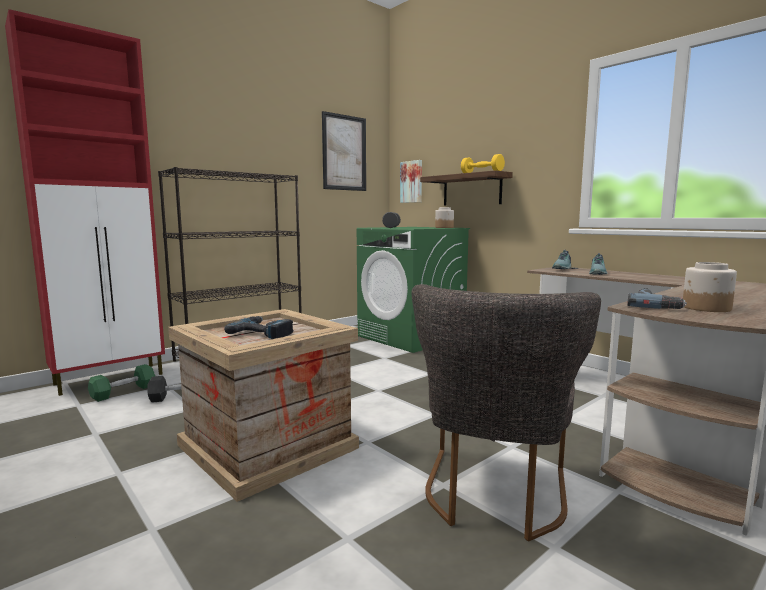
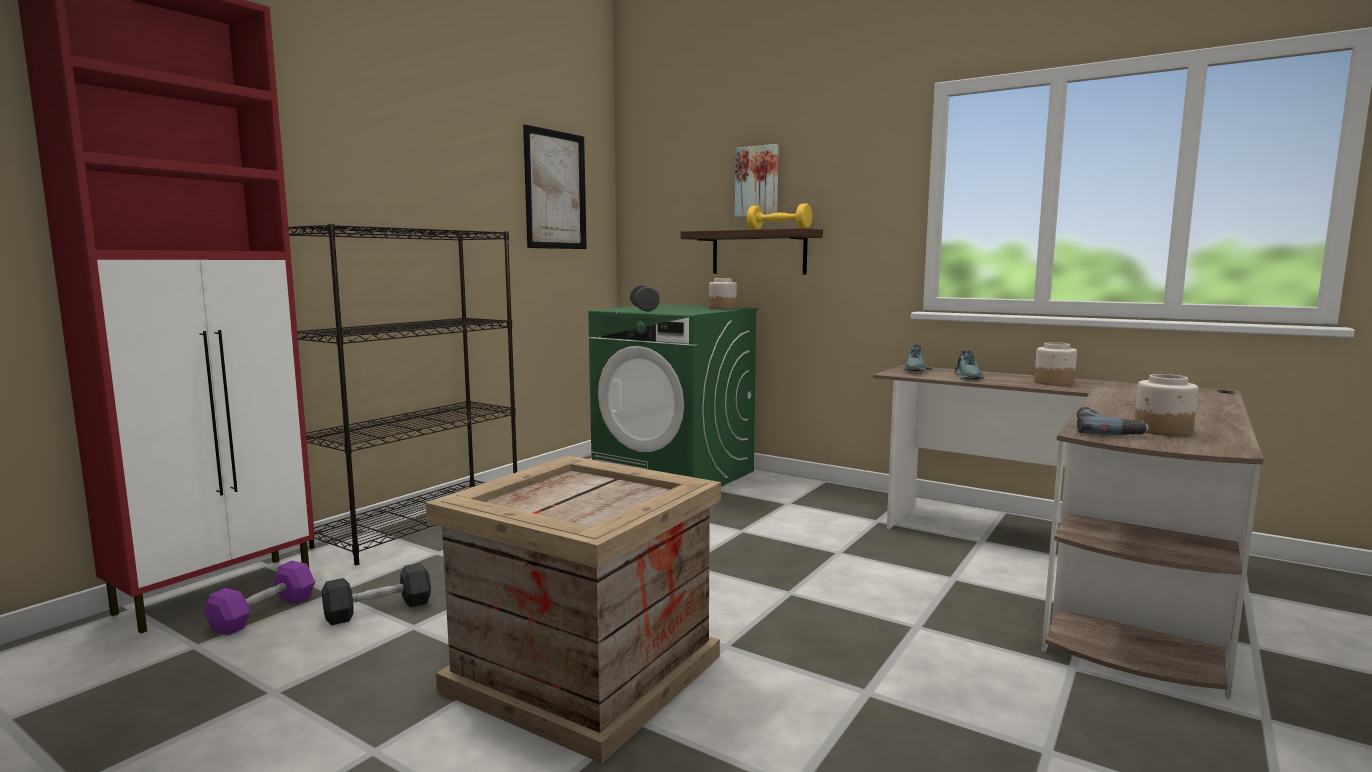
camera: 15 degrees left, 0 degrees up
green dumbbell [88,364,155,402] -> purple dumbbell [204,561,315,635]
power drill [224,316,294,339] -> none
picture [400,160,422,203] -> picture moved to [735,144,779,217]
grey chair [411,284,601,541] -> none
none -> jar [1034,342,1077,386]

